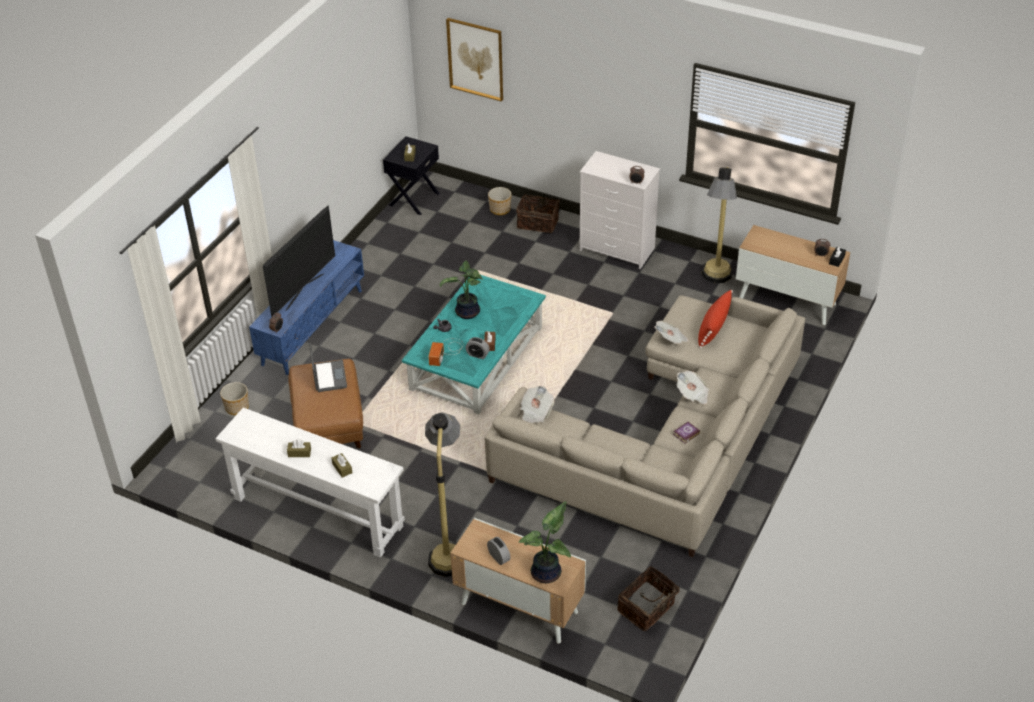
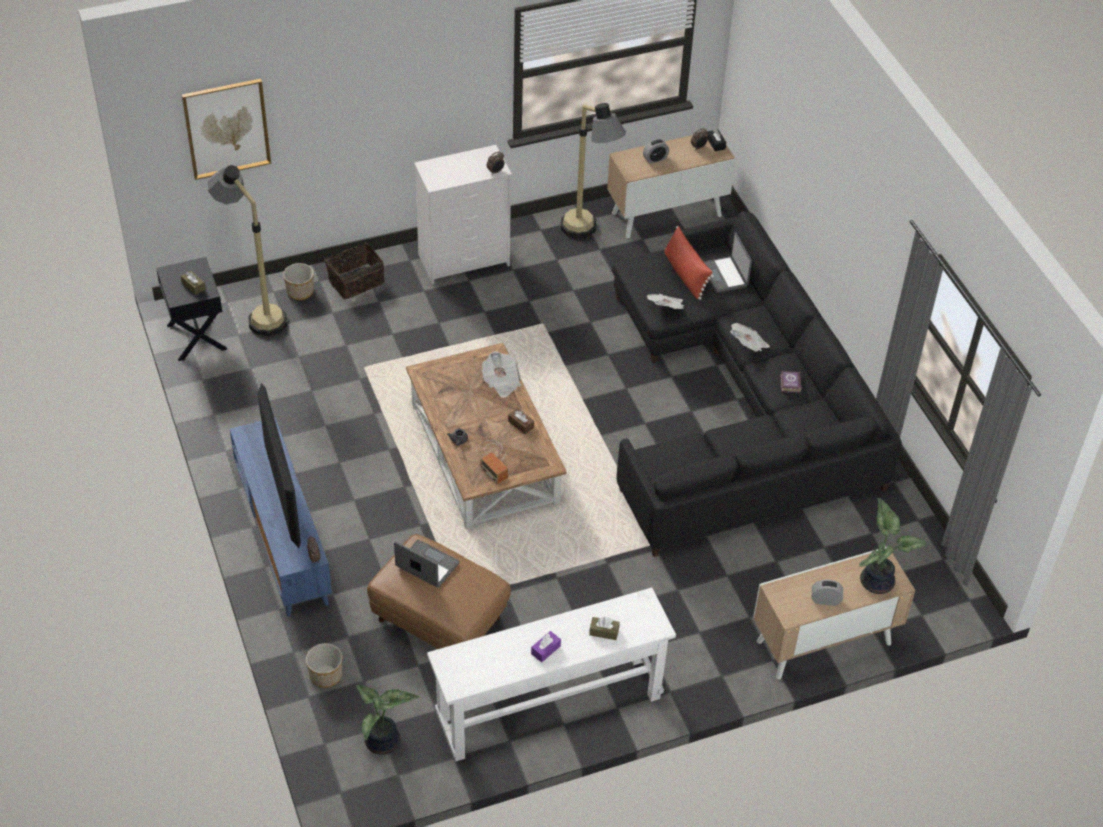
camera: 50 degrees left, 5 degrees up
brown tissue box [287,439,311,457] -> purple tissue box [531,631,561,662]
turquoise coffee table [402,275,546,414] -> brown coffee table [406,343,567,529]
floor lamp [425,412,460,577] -> floor lamp moved to [208,165,287,337]
potted plant [440,260,483,319] -> potted plant moved to [356,685,420,755]
alarm clock [466,337,490,359] -> alarm clock moved to [643,139,669,164]
beige sofa [485,295,805,557] -> black sofa [612,211,902,557]
newspaper [520,385,555,423] -> newspaper moved to [482,351,521,398]
basket [617,566,680,631] -> none
none -> laptop [704,232,752,293]

